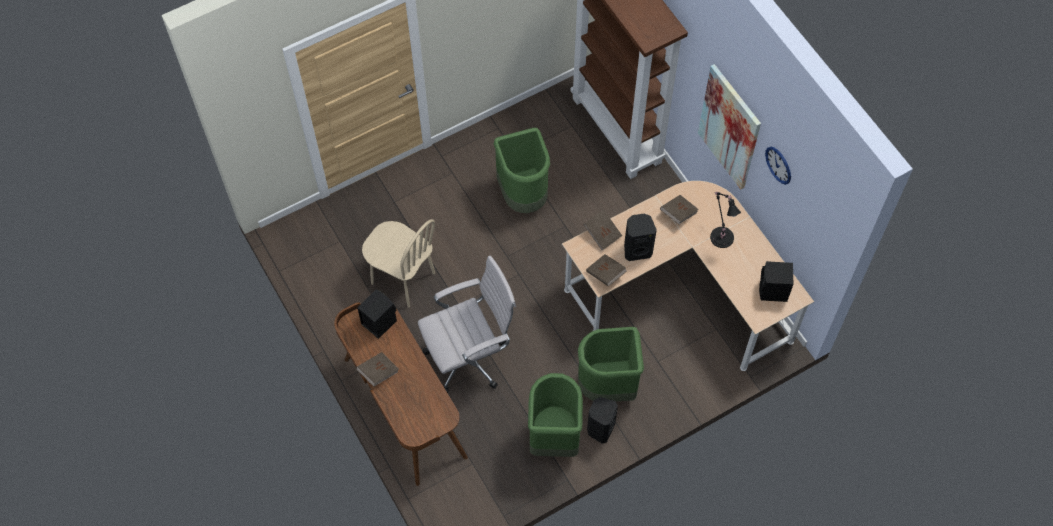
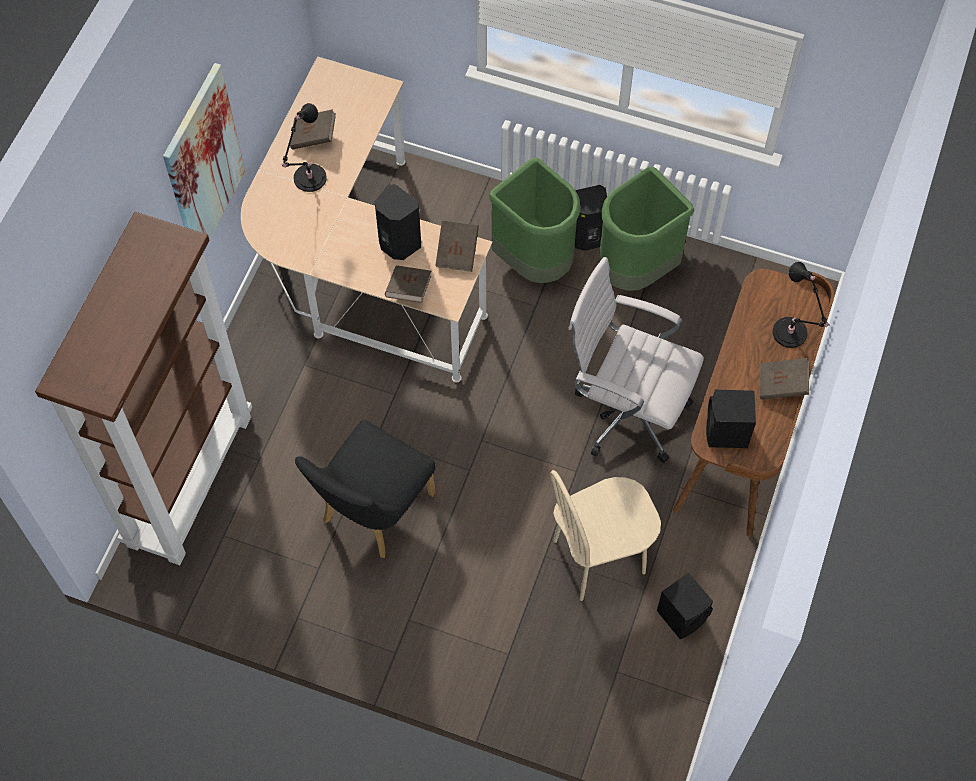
camera: 130 degrees left, 0 degrees up
beige chair [362,219,435,308] -> beige chair turned 105 degrees counterclockwise [550,470,661,601]
green trash can [494,128,550,213] -> black chair [295,420,436,558]
brown book [660,195,699,225] -> brown book moved to [290,109,336,149]
black speaker [759,261,793,302] -> black speaker moved to [657,572,713,639]
wall clock [765,147,791,185] -> none
none -> black table lamp [773,262,830,348]

